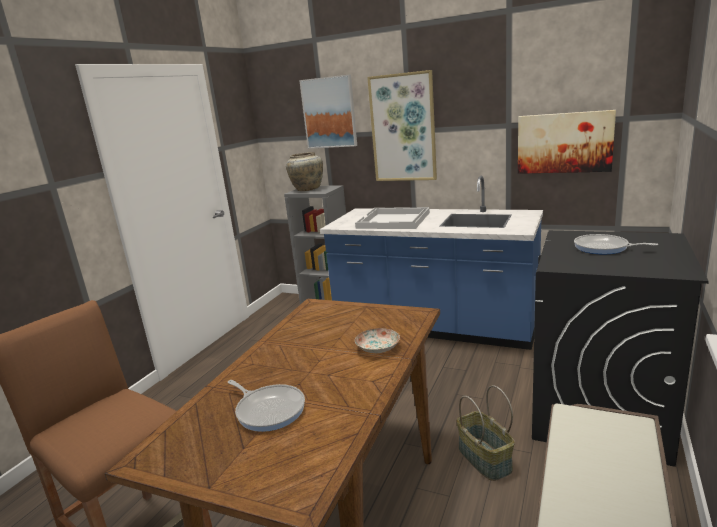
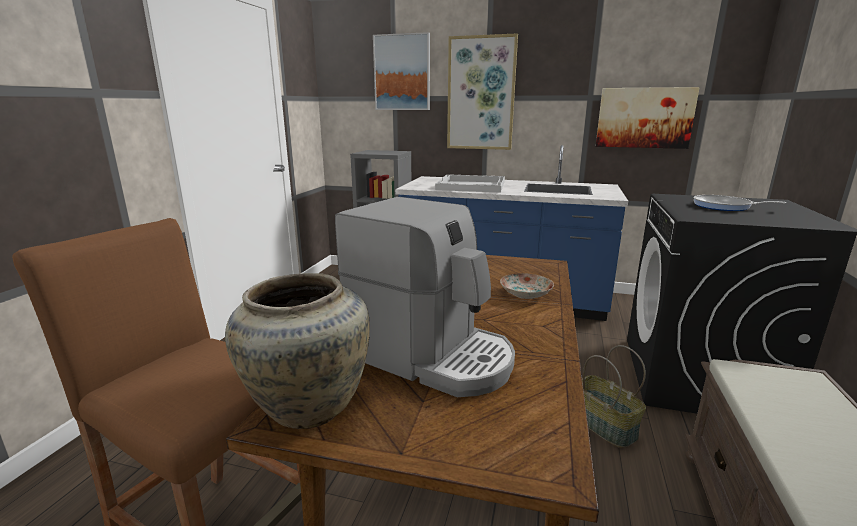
camera: 10 degrees left, 0 degrees up
frying pan [228,380,305,432] -> coffee machine [335,197,515,397]
beige vase [286,152,323,191] -> beige vase moved to [225,273,370,429]

